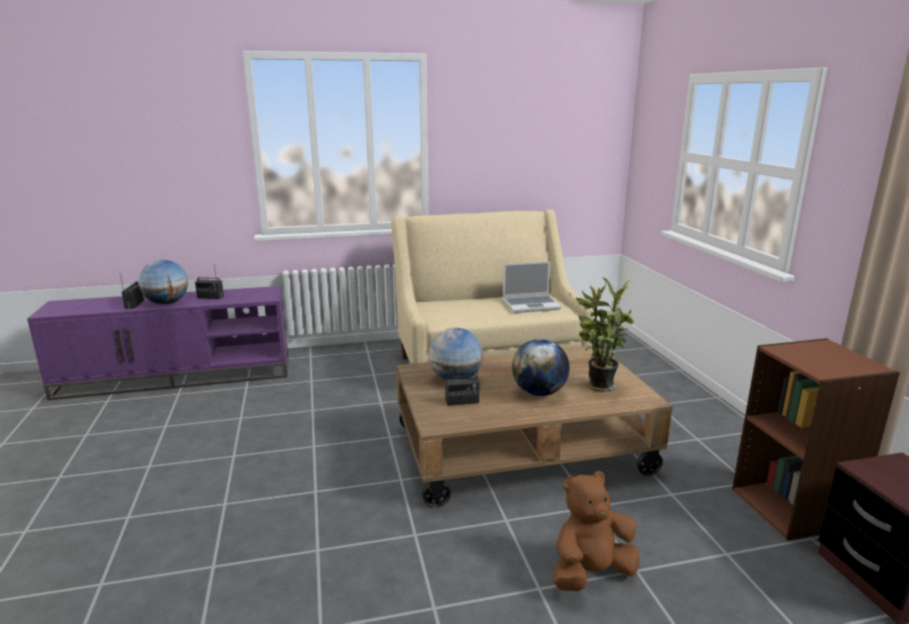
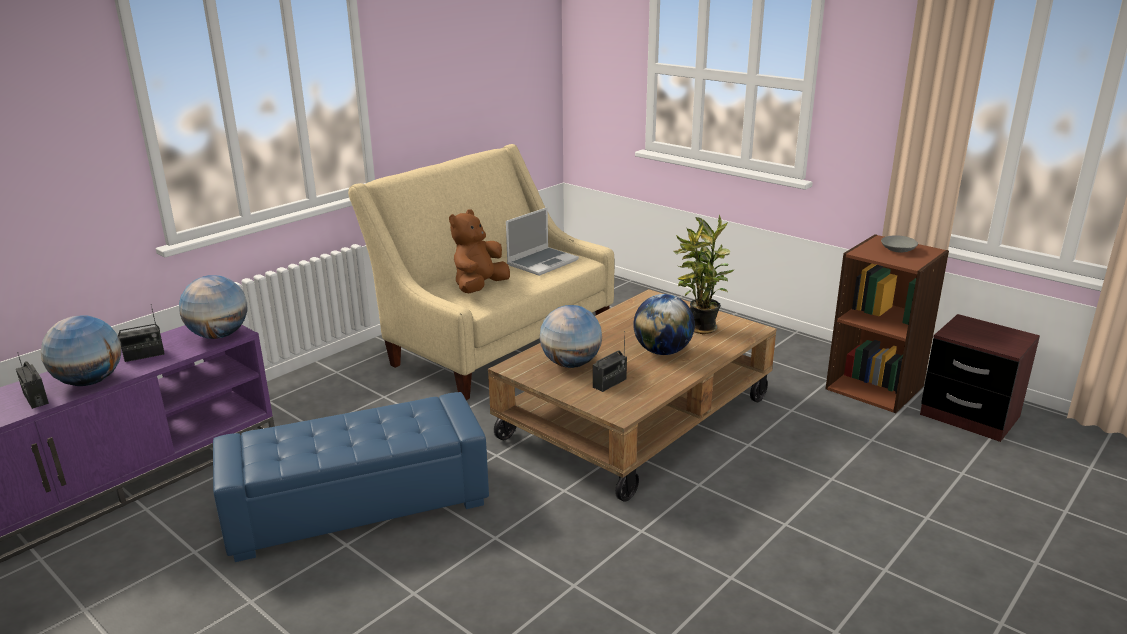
camera: 35 degrees left, 5 degrees up
brown plush toy [553,471,639,591] -> brown plush toy moved to [449,210,510,293]
none -> globe [179,275,247,339]
none -> blue ottoman [213,392,489,562]
none -> grey bowl [881,235,918,253]

